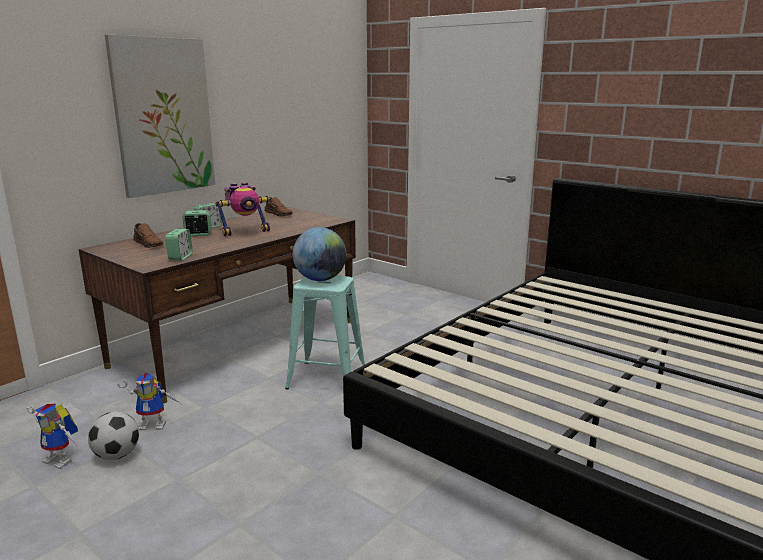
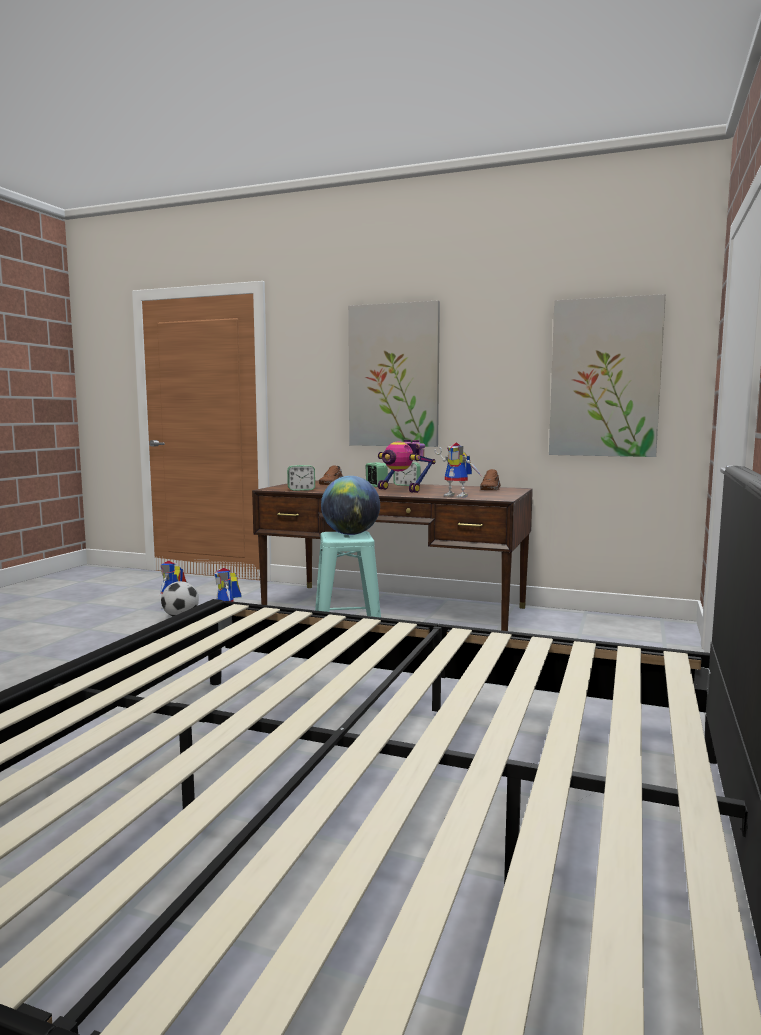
camera: 70 degrees right, 10 degrees down
none -> toy robot [434,442,481,498]
none -> picture [549,294,666,457]

